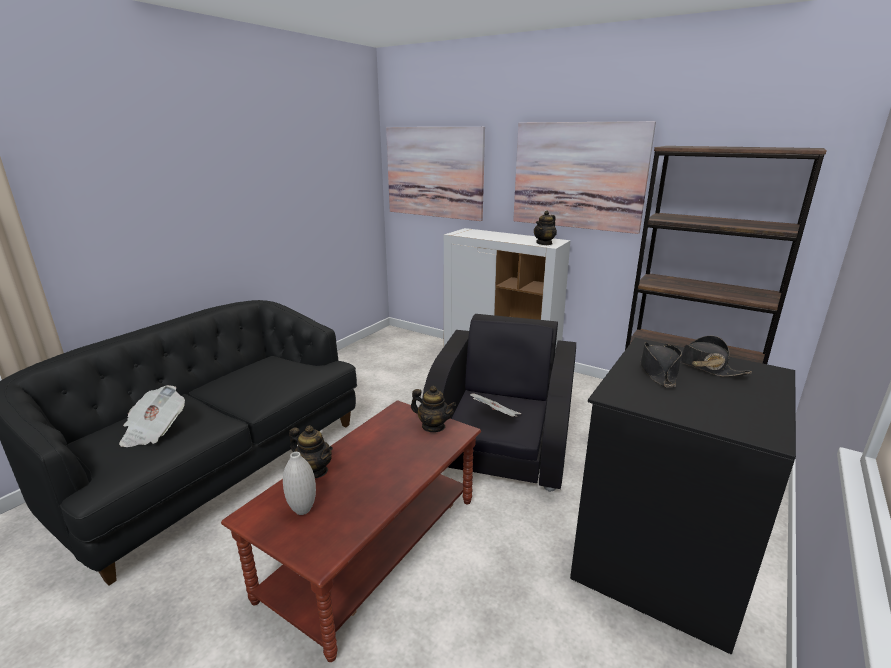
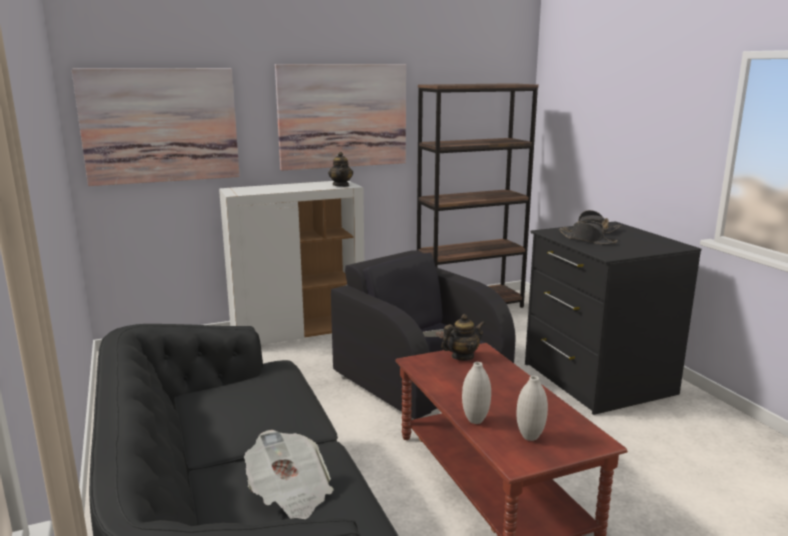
camera: 55 degrees left, 5 degrees down
teapot [289,425,333,478] -> white vase [462,362,491,424]

